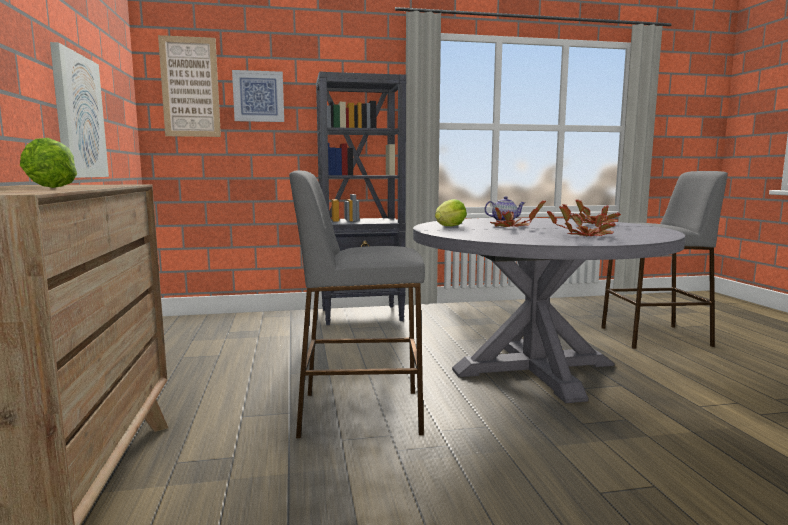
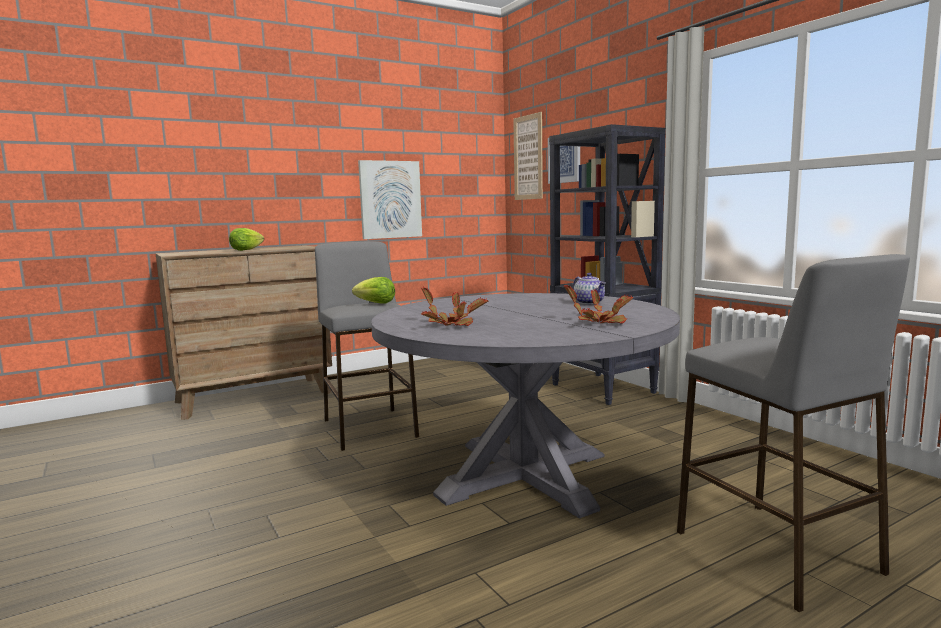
camera: 70 degrees right, 0 degrees up
lettuce [435,199,467,226] -> lettuce moved to [352,277,395,304]
potted plant [490,200,546,227] -> none

